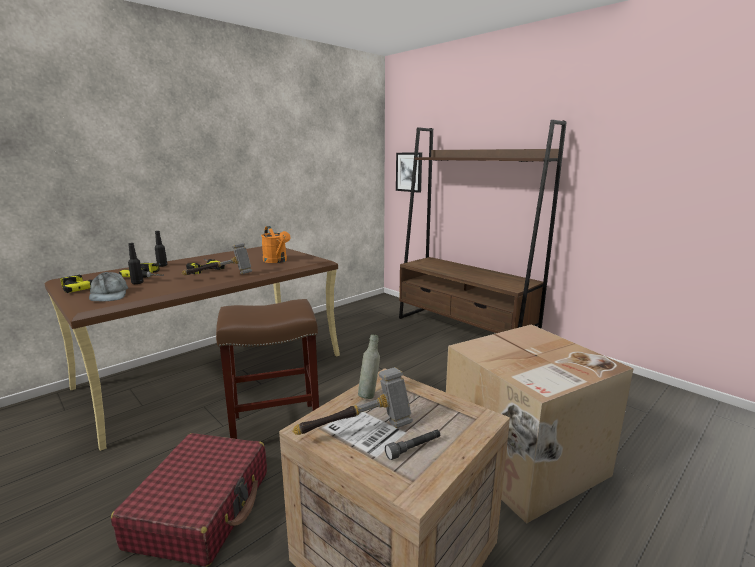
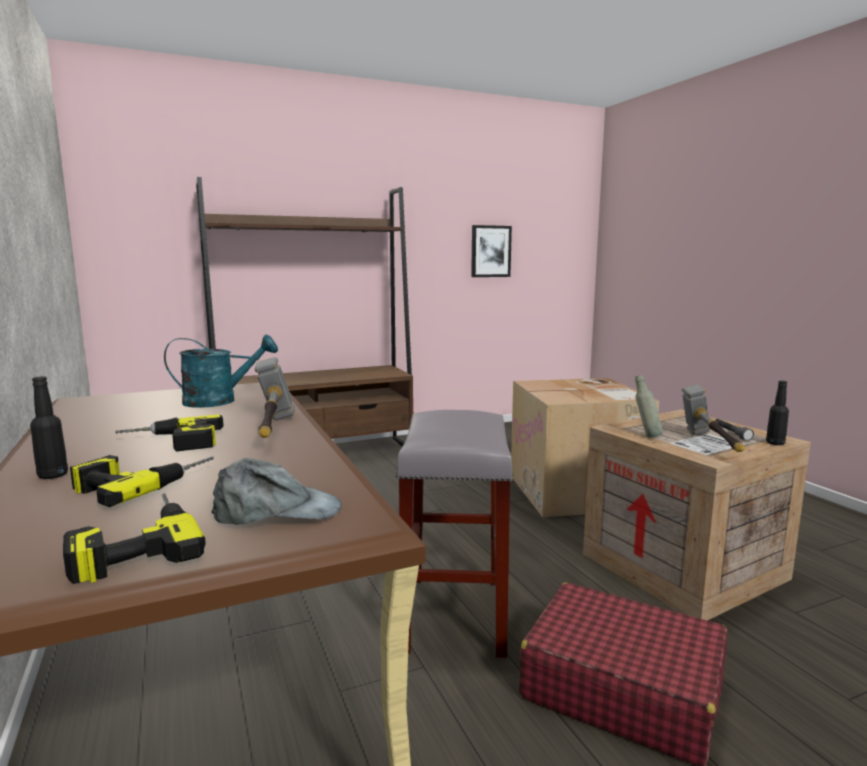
camera: 70 degrees left, 5 degrees down
black bottle [128,243,143,284] -> black bottle moved to [766,381,789,445]
brown stool [216,299,319,439] -> grey stool [396,410,514,658]
orange watering can [261,226,290,263] -> turquoise watering can [164,334,278,408]
picture [396,153,422,193] -> picture moved to [471,225,512,277]

